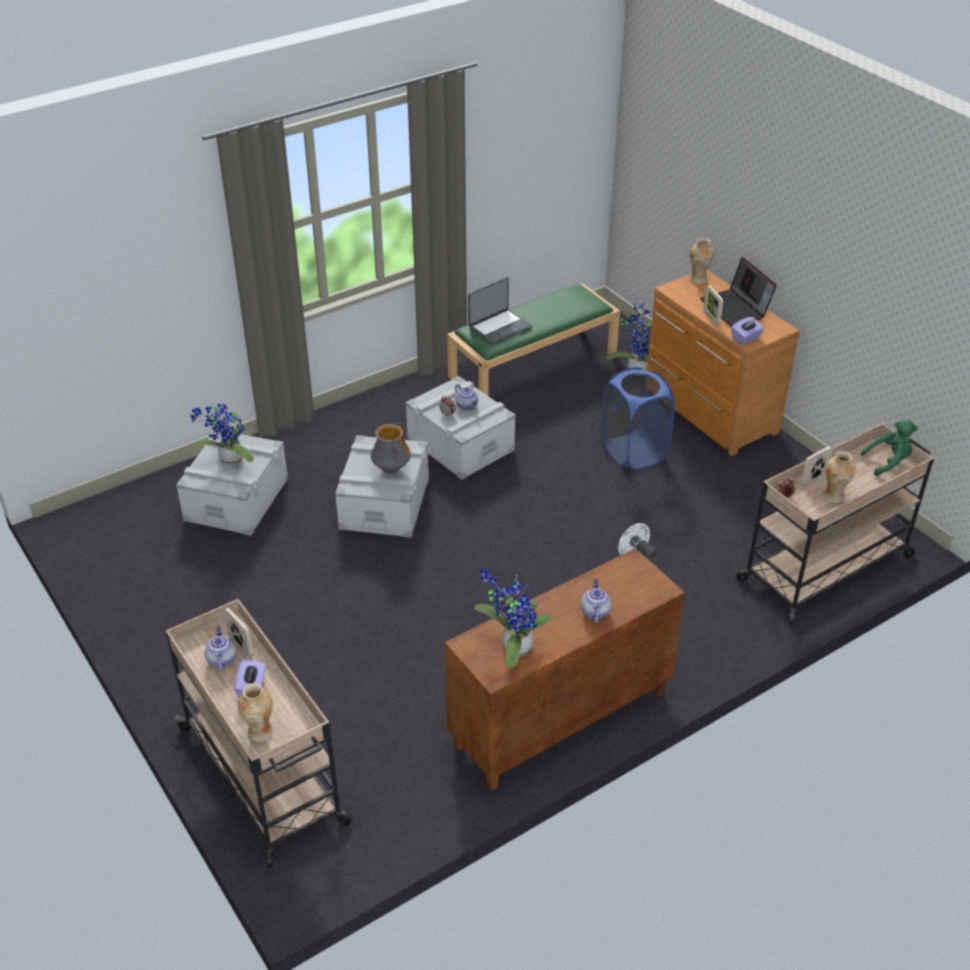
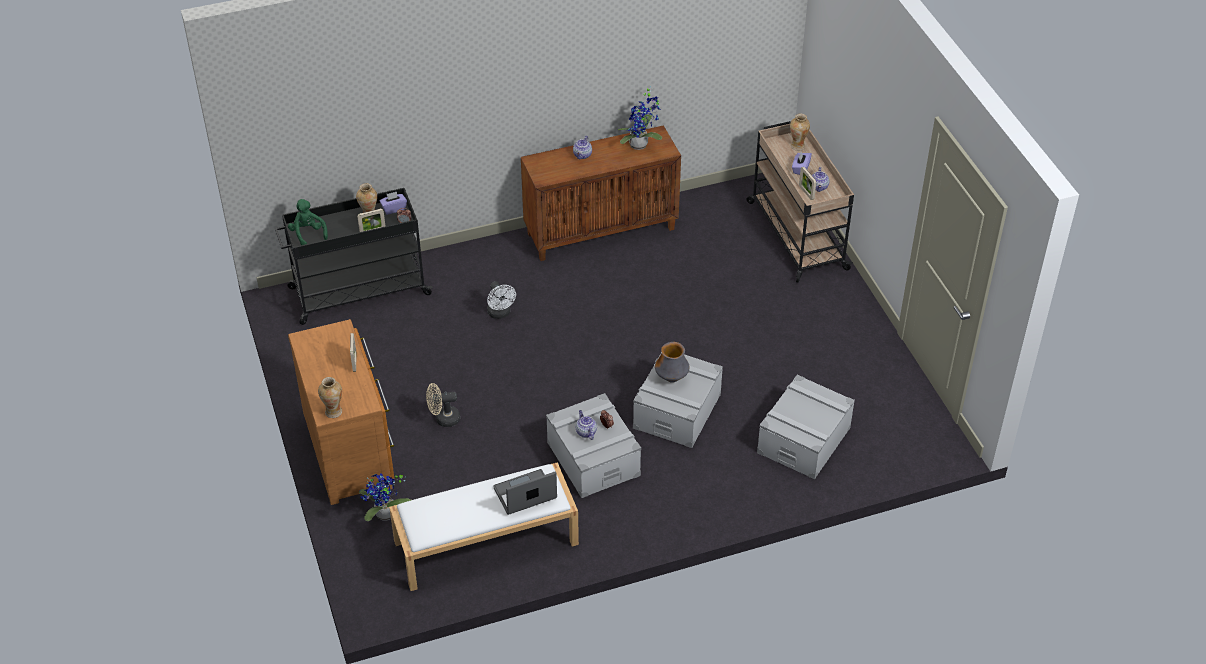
camera: 165 degrees left, 5 degrees up
potted plant [190,402,254,465] -> none
green bench [447,283,620,396] -> white bench [389,462,579,591]
blue laundry basket [601,367,675,470] -> beige fan [426,383,460,427]
laptop [700,257,777,327] -> none
purple tissue box [731,317,764,345] -> purple tissue box moved to [379,192,407,215]
beige cart [735,423,934,625] -> black cart [275,188,433,325]
green plush toy [860,420,918,476] -> green plush toy turned 60 degrees clockwise [288,199,328,245]

